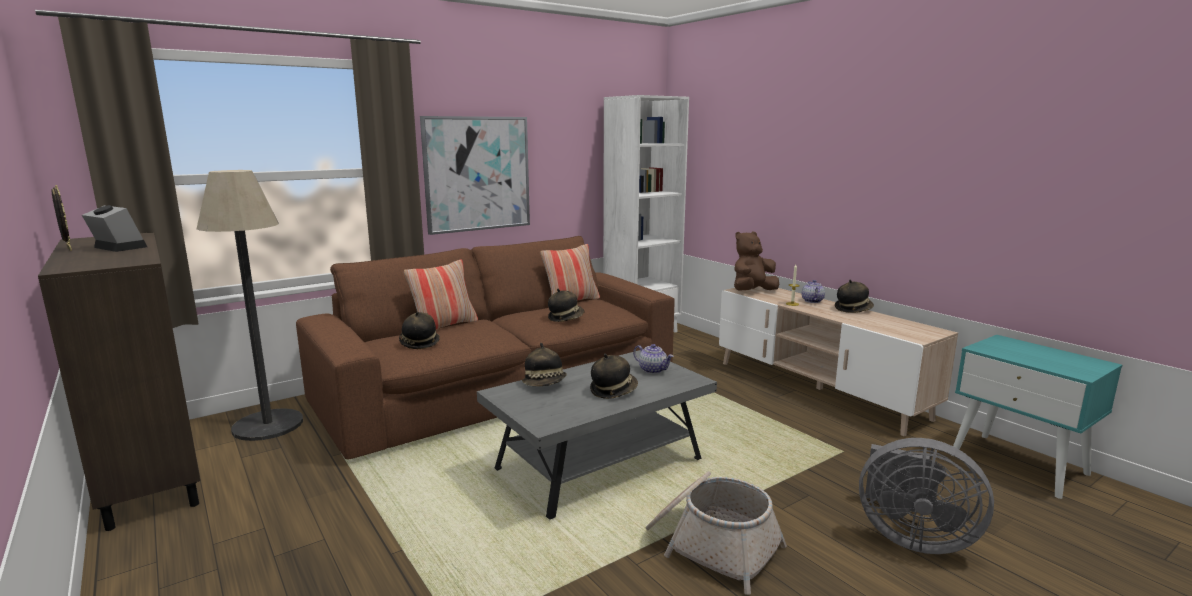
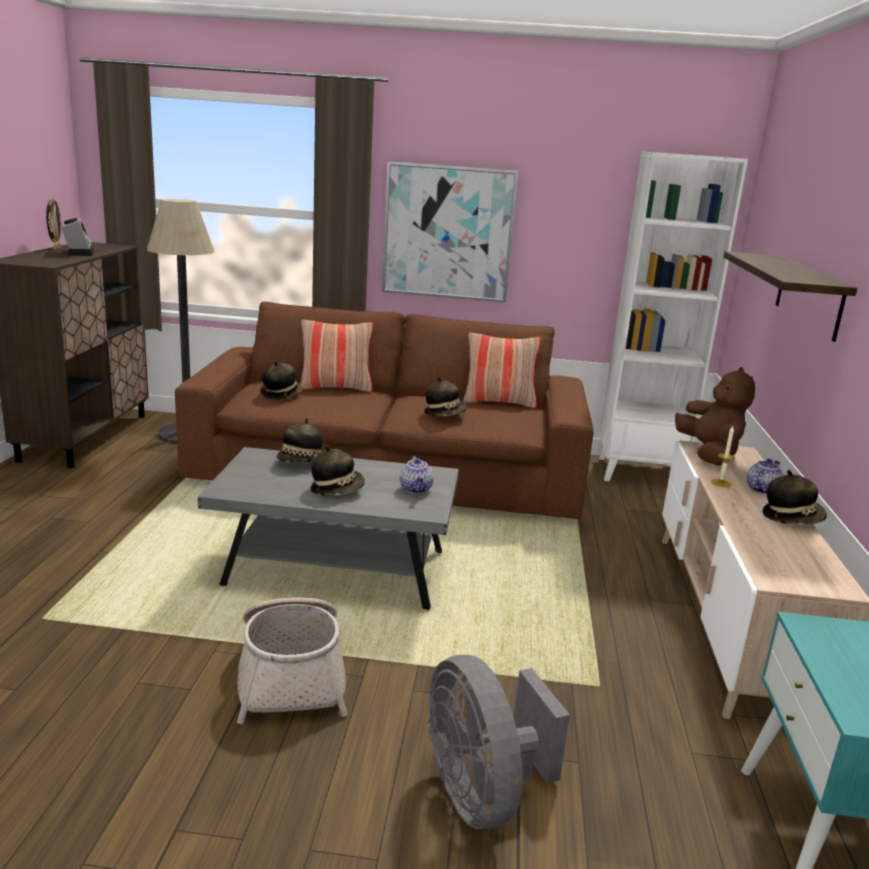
camera: 40 degrees right, 5 degrees up
brown plush toy [734,231,779,290] -> brown plush toy turned 75 degrees clockwise [675,367,755,465]
none -> shelf [724,251,857,342]

